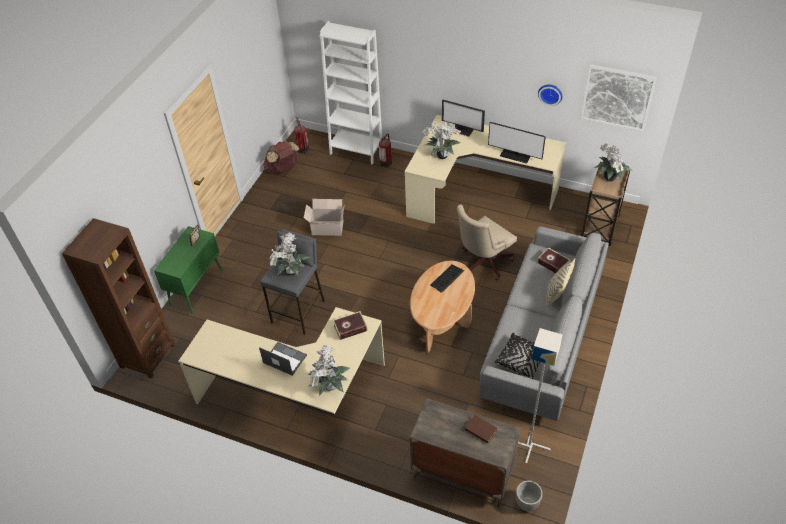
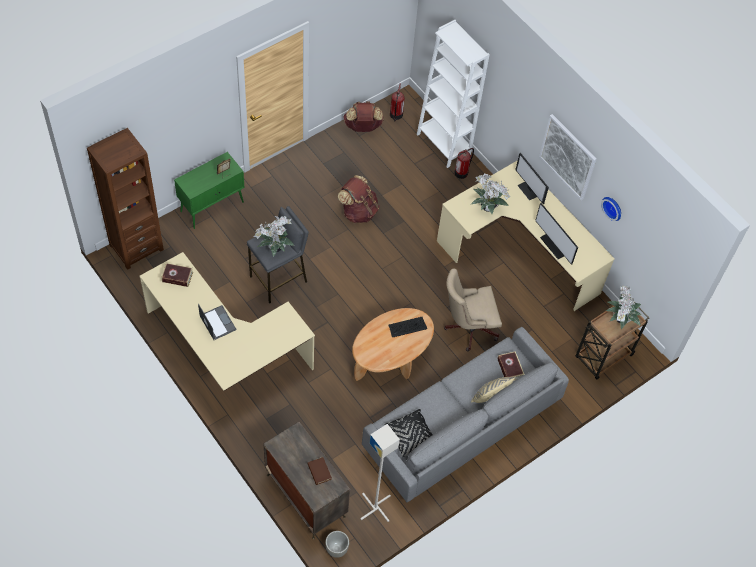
camera: 25 degrees right, 10 degrees up
cardboard box [304,199,345,236] -> brown backpack [338,175,380,223]
potted plant [307,345,350,396] -> none
book [333,311,368,340] -> book moved to [161,263,193,287]
picture [580,64,657,132] -> picture moved to [539,114,597,200]

